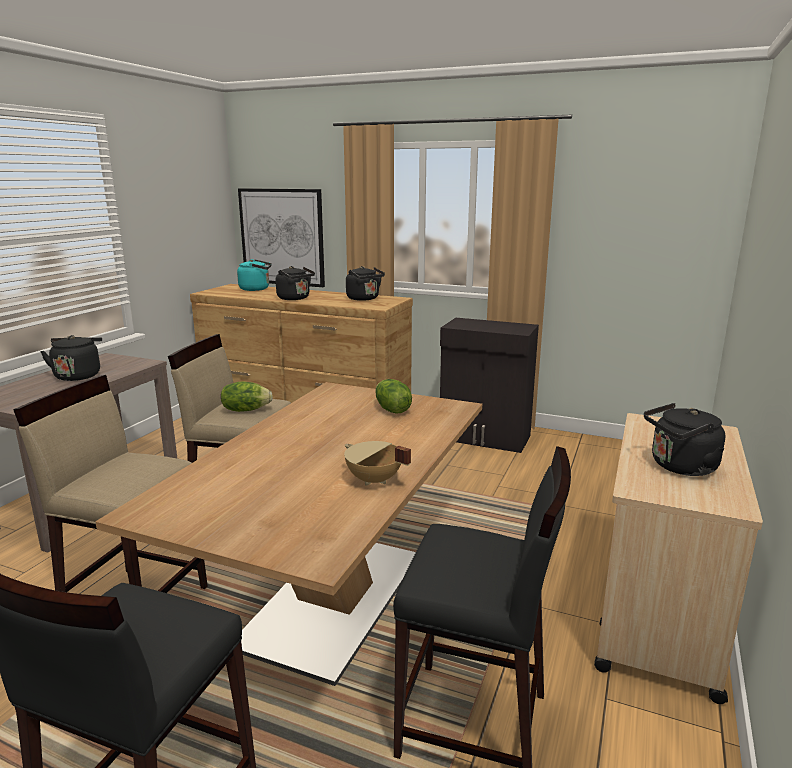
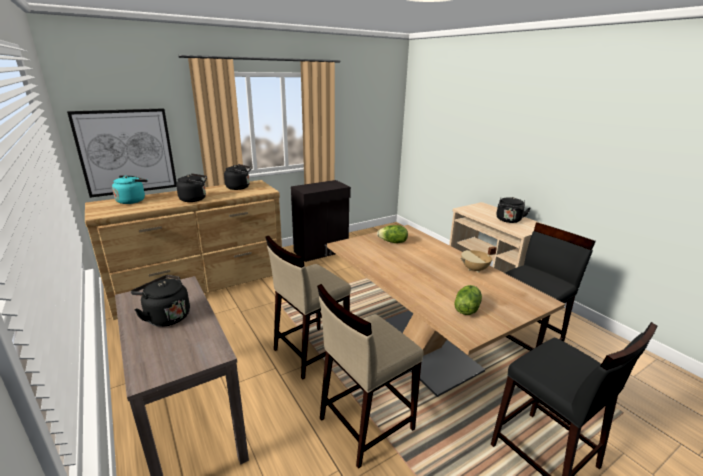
camera: 55 degrees left, 5 degrees up
lettuce [221,381,273,412] -> lettuce moved to [454,285,482,315]

